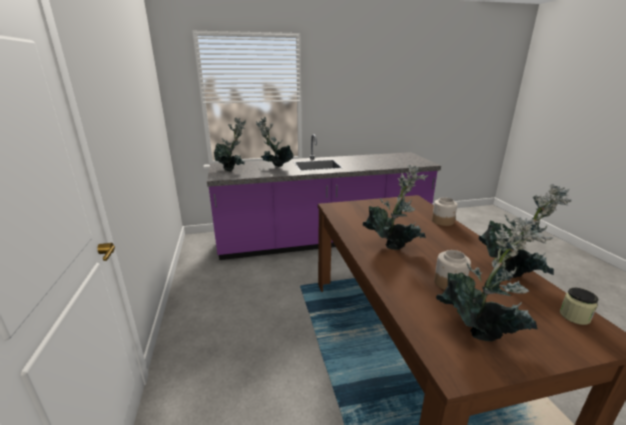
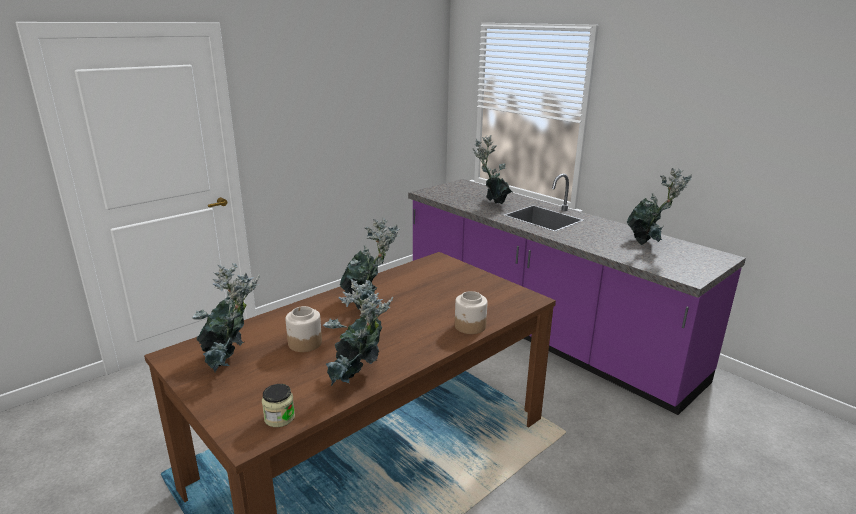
camera: 60 degrees right, 0 degrees up
potted plant [214,118,246,171] -> potted plant moved to [627,168,692,245]

